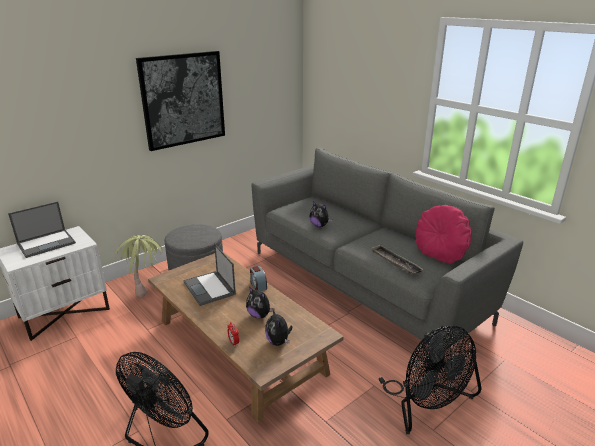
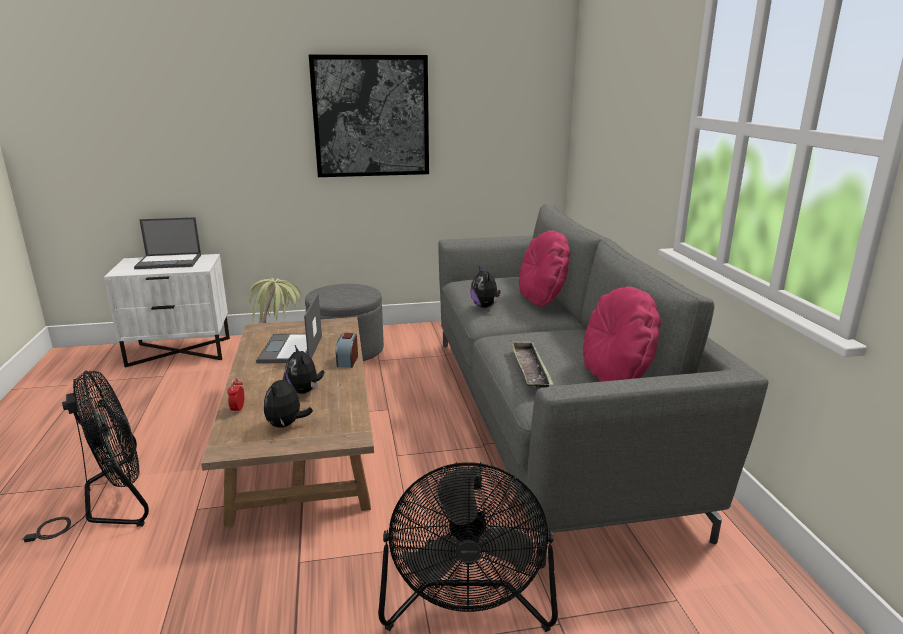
camera: 30 degrees right, 5 degrees down
none -> pink pillow [519,230,570,307]

